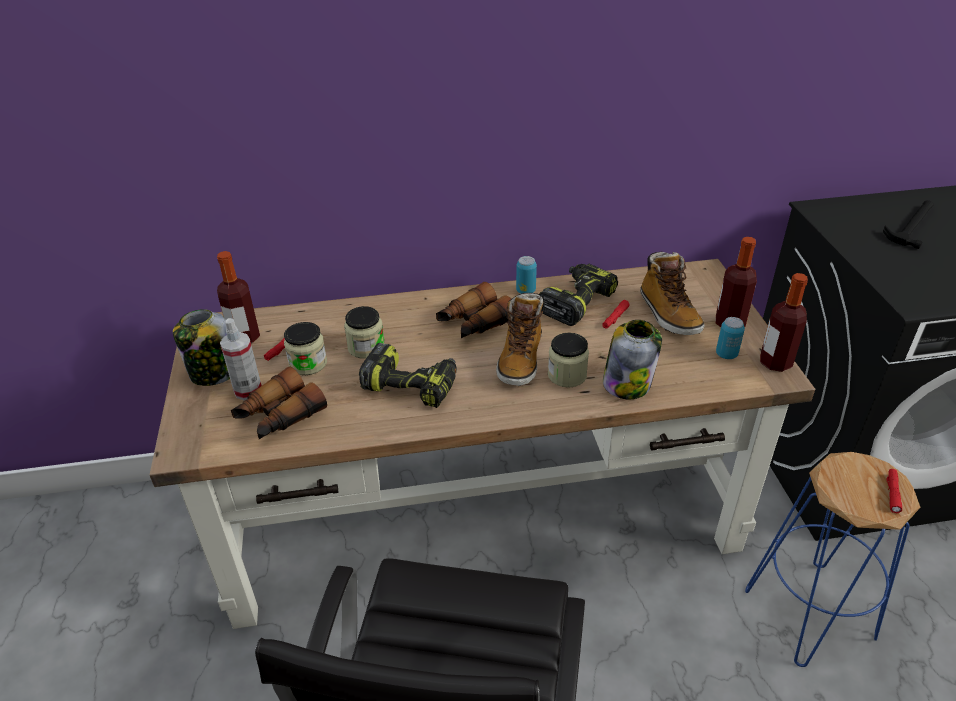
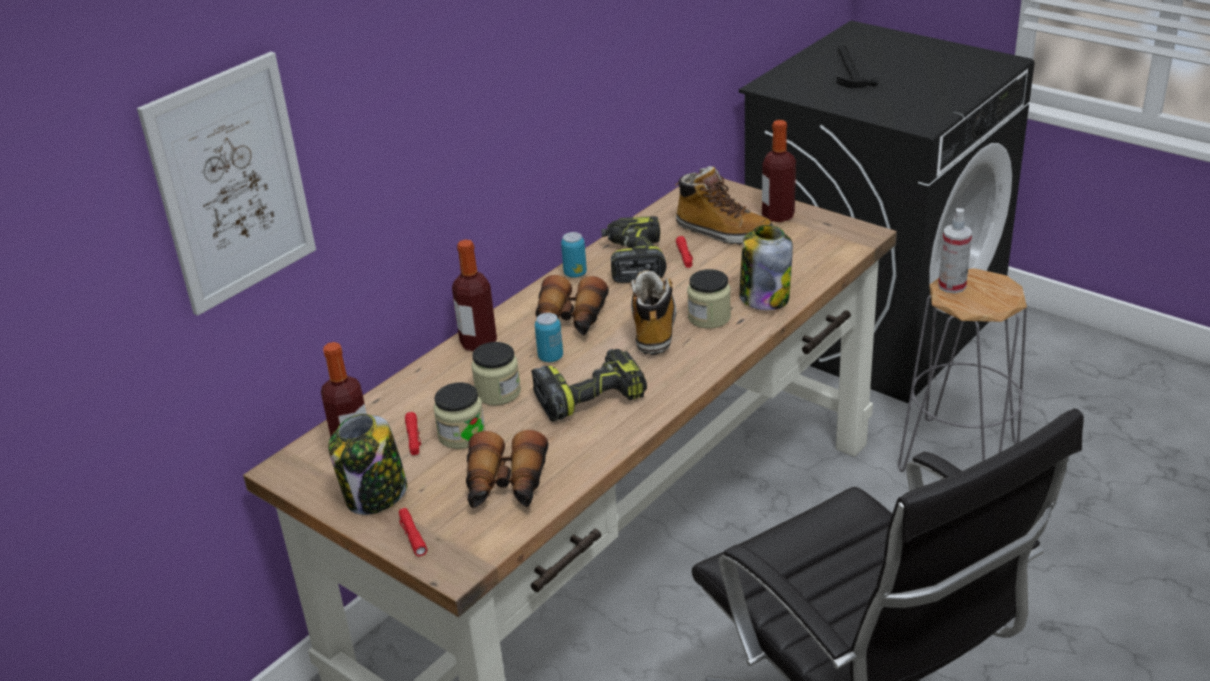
camera: 40 degrees left, 5 degrees down
spray bottle [220,318,262,400] -> spray bottle moved to [938,208,972,293]
boot [496,293,543,386] -> boot turned 150 degrees counterclockwise [630,270,676,355]
can [716,317,745,359] -> can moved to [535,313,563,362]
blue stool [745,452,920,667] -> grey stool [898,268,1027,472]
bottle [760,273,808,372] -> bottle moved to [452,239,497,351]
red flashlight [887,469,902,513] -> red flashlight moved to [399,508,427,557]
none -> picture [137,52,316,316]

